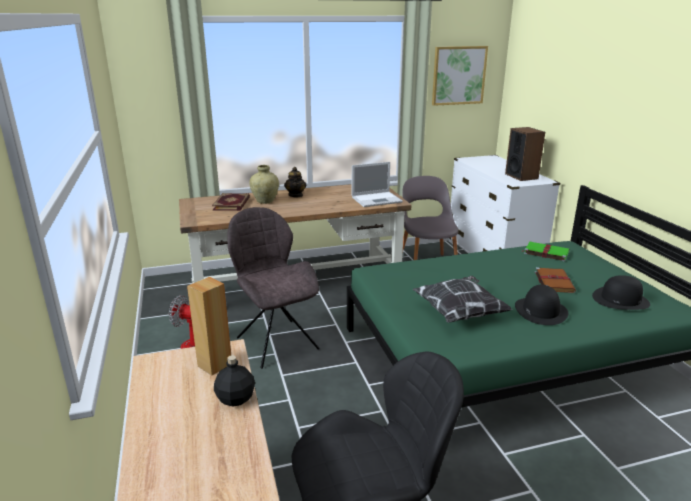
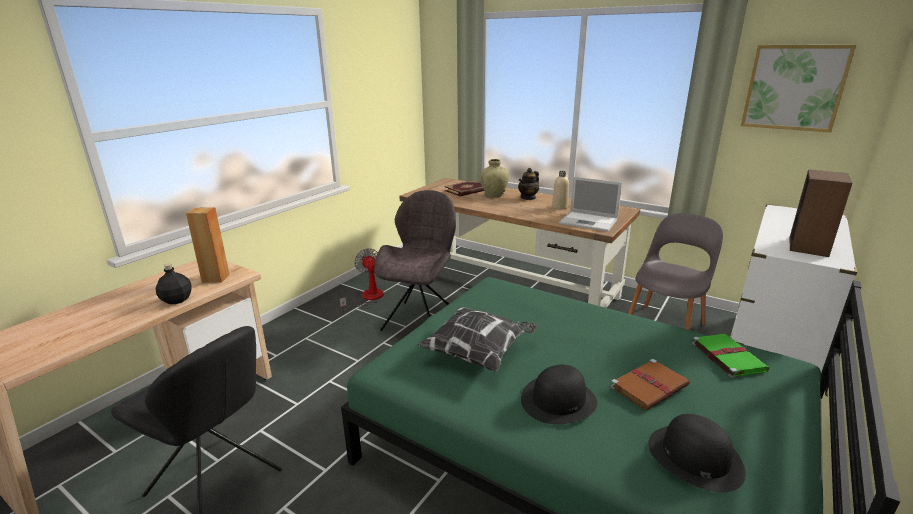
camera: 50 degrees right, 0 degrees up
none -> beige bottle [552,171,569,210]

